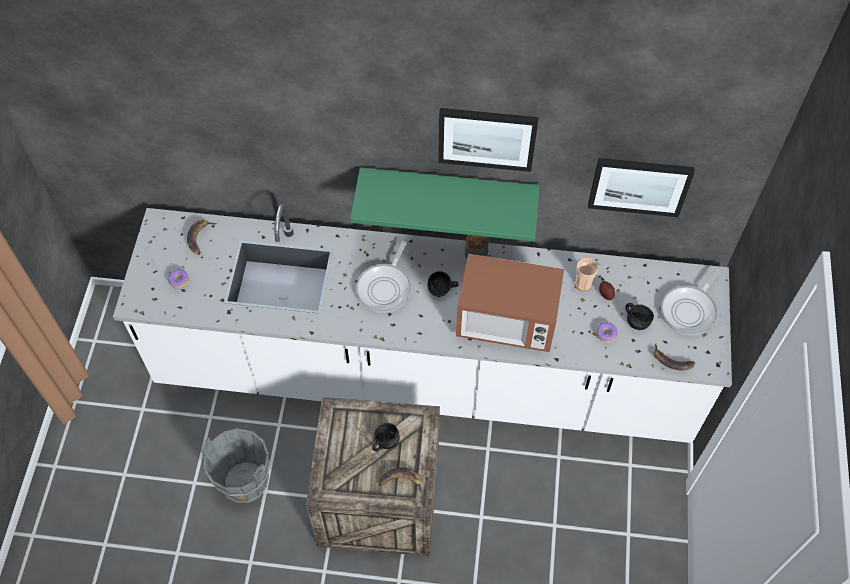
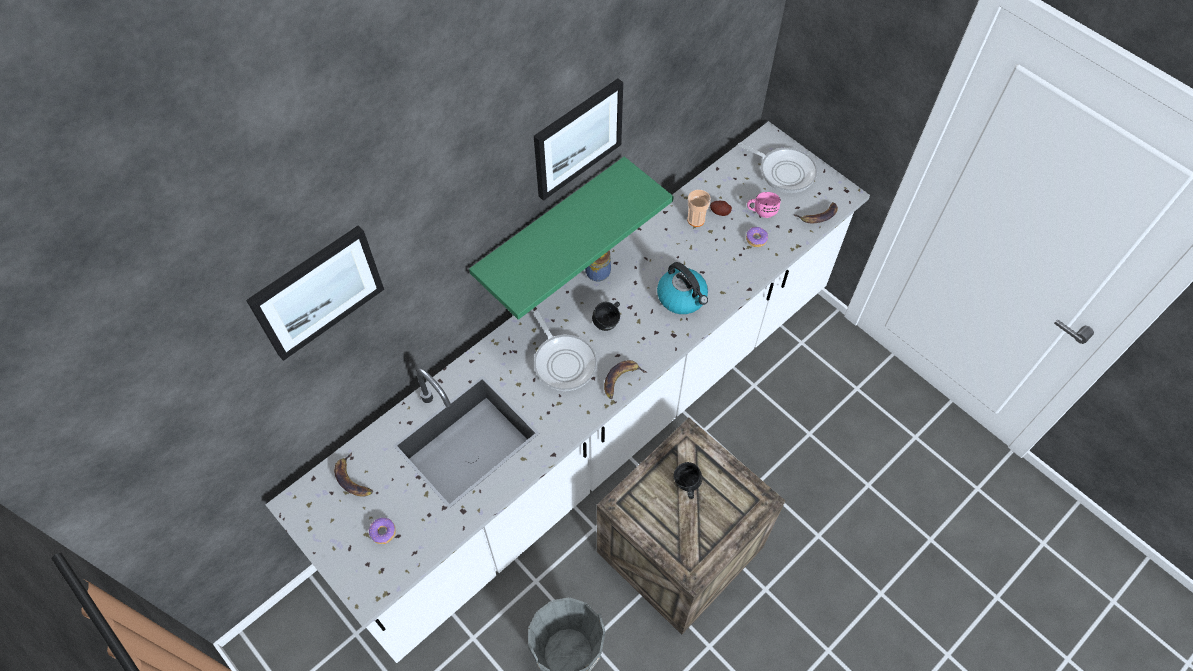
camera: 50 degrees left, 0 degrees up
banana [379,467,422,493] -> banana moved to [604,360,647,399]
microwave [456,253,564,352] -> kettle [657,262,708,314]
picture [588,158,695,217] -> picture moved to [246,225,384,361]
black mug [625,303,654,330] -> pink mug [747,192,781,218]
frying pan [661,269,721,335] -> frying pan turned 45 degrees counterclockwise [738,142,817,193]

